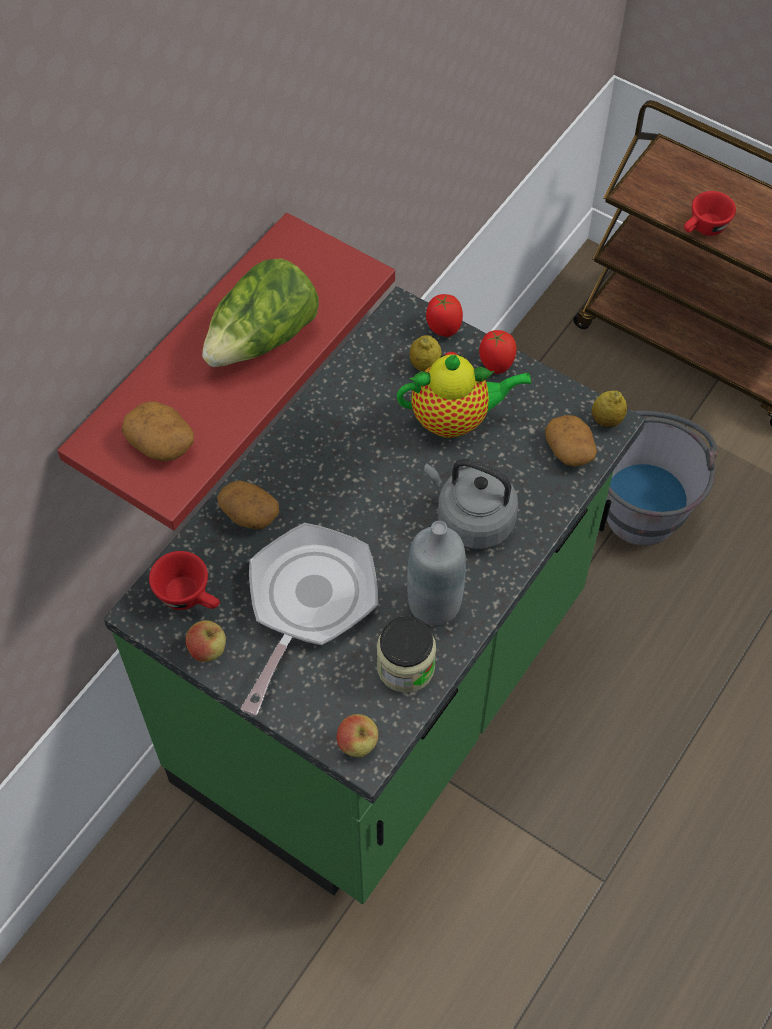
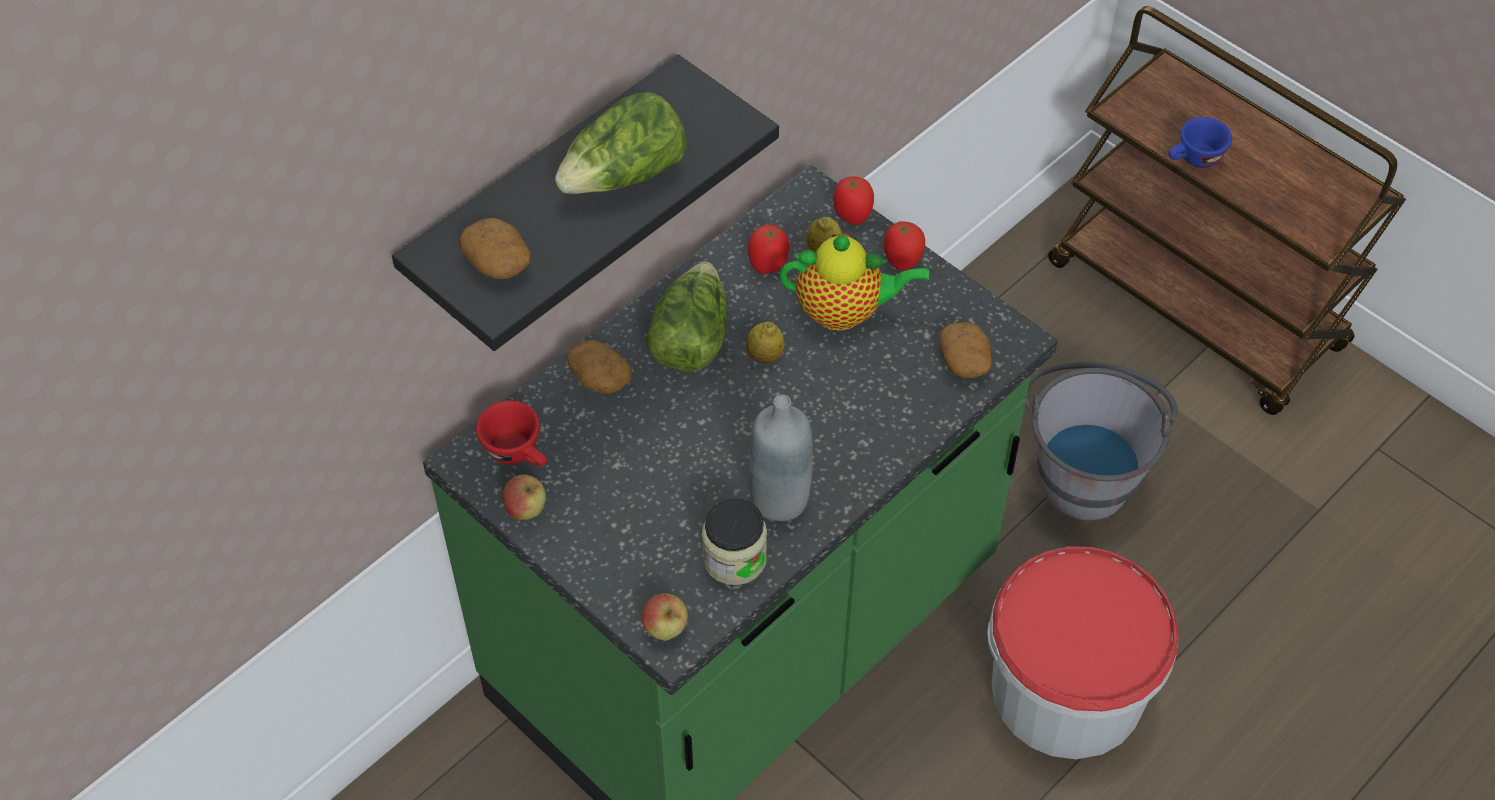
camera: 10 degrees right, 5 degrees down
red shelf [57,213,395,530] -> black shelf [392,54,779,351]
frying pan [240,523,378,716] -> none
grey kettle [424,459,518,549] -> none
lemon [592,390,627,427] -> lemon moved to [746,322,784,364]
red cup [684,191,736,236] -> blue cup [1168,117,1232,168]
none -> lettuce [646,262,728,372]
none -> tomato [748,224,789,274]
none -> bucket [987,546,1179,759]

